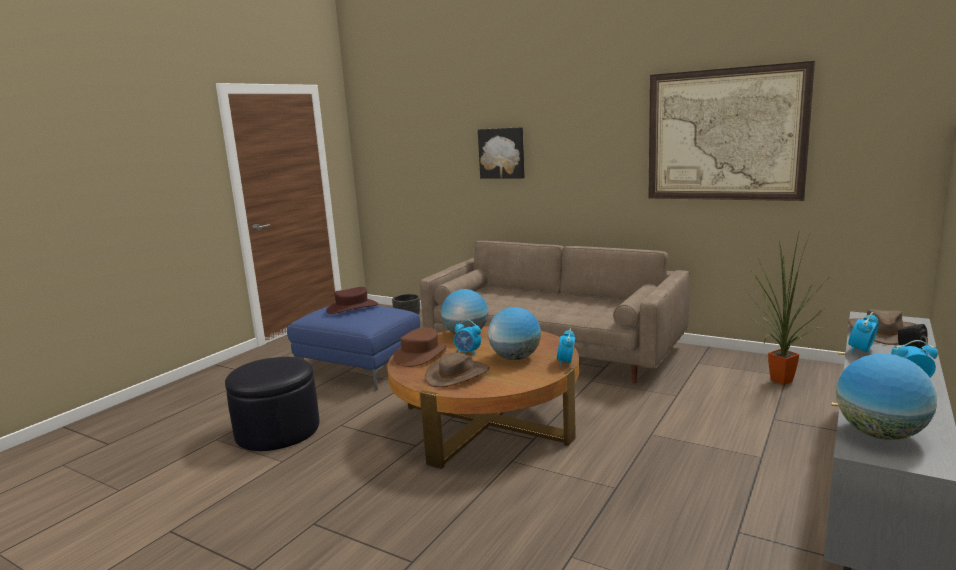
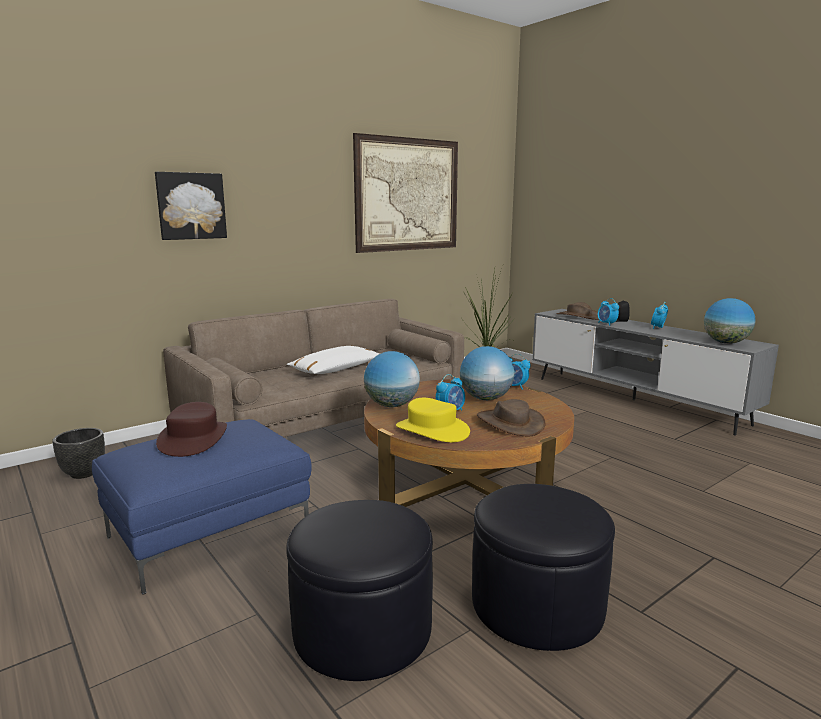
camera: 70 degrees left, 0 degrees up
brown hat [393,328,447,367] -> yellow hat [396,398,470,442]
none -> white pillow [287,346,380,374]
none -> black ottoman [472,484,615,651]

